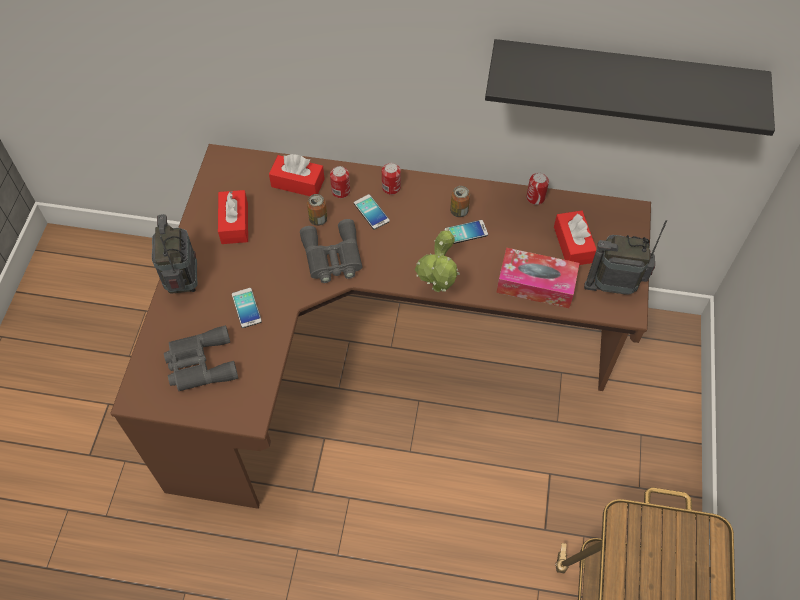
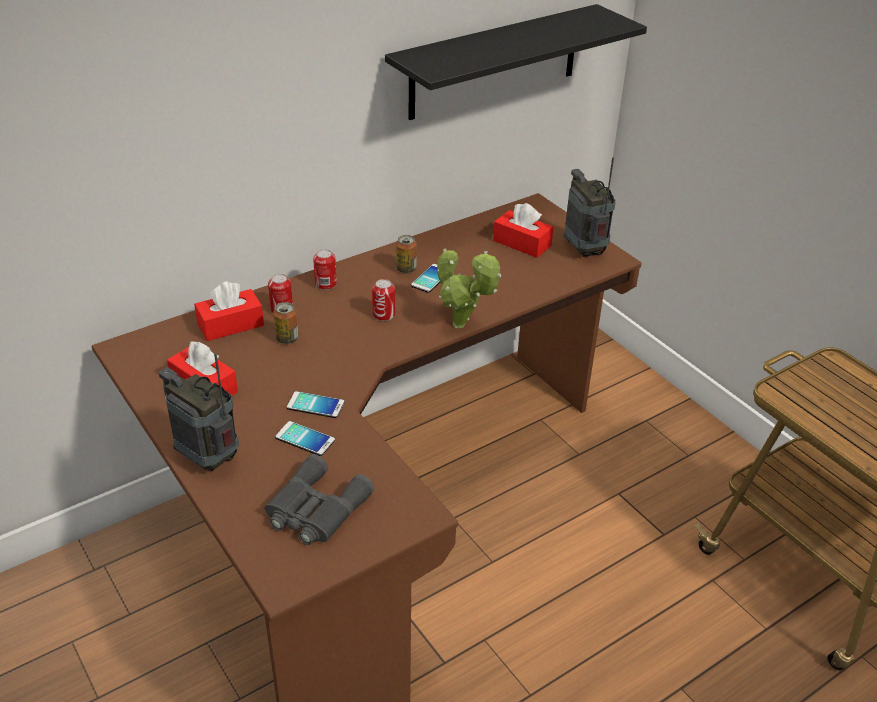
camera: 45 degrees left, 20 degrees down
grey binoculars [300,219,363,283] -> none
phone [354,194,390,230] -> phone moved to [287,391,344,418]
tissue box [496,248,579,308] -> none
can [526,173,549,205] -> can moved to [372,279,395,321]
radio [584,220,667,295] -> radio turned 105 degrees clockwise [564,158,616,257]

